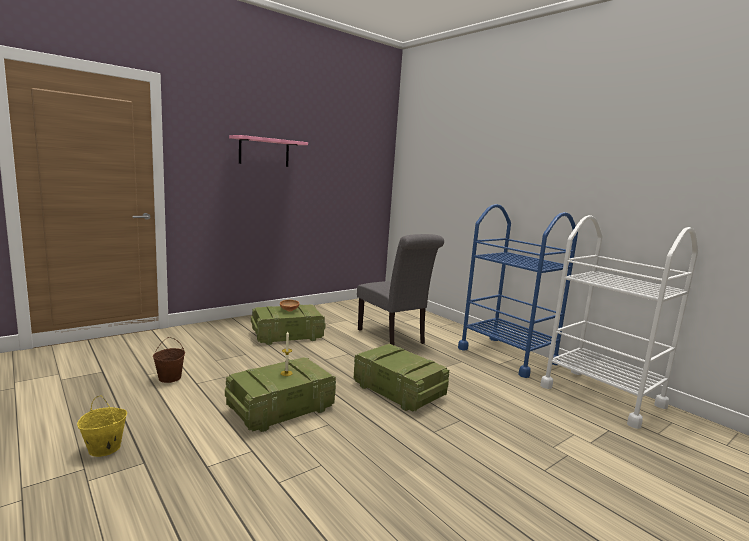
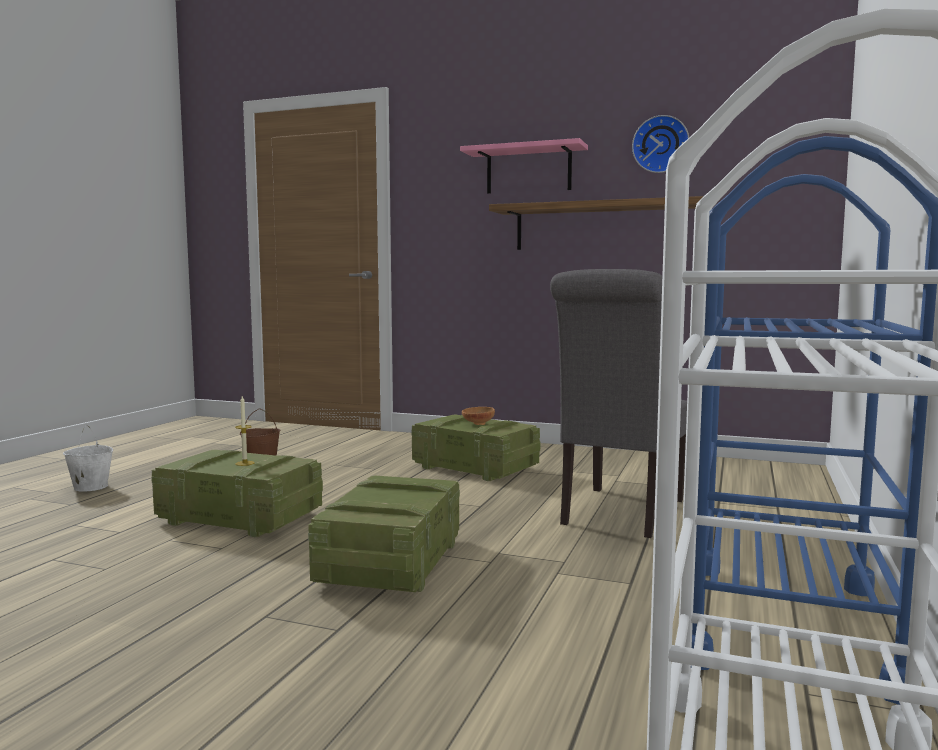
camera: 60 degrees right, 5 degrees down
yellow bucket [77,396,127,457] -> white bucket [63,425,113,492]
none -> shelf [489,196,703,250]
none -> wall clock [632,115,689,173]

